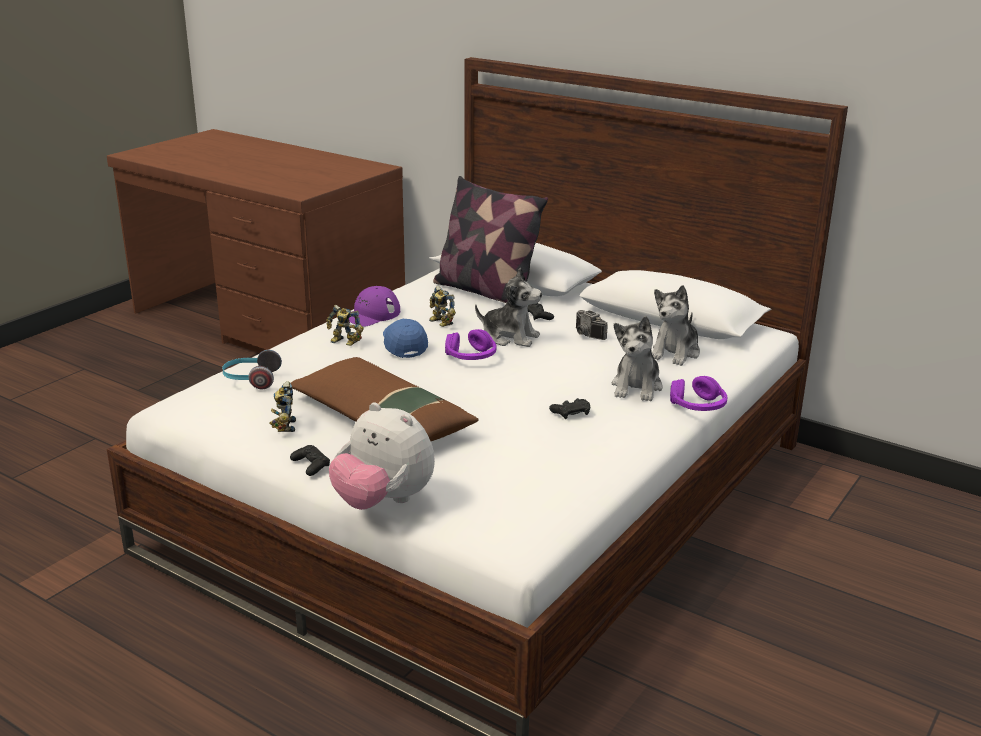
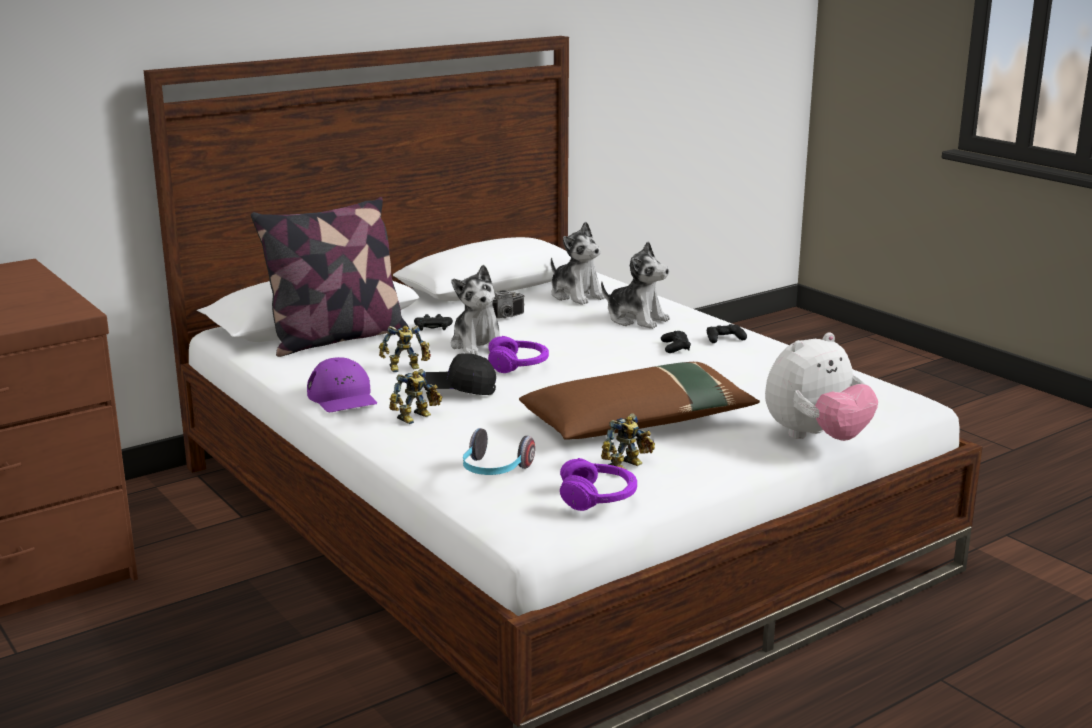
camera: 70 degrees left, 5 degrees down
toy robot [269,381,296,432] -> toy robot turned 60 degrees counterclockwise [601,413,655,469]
black game controller [290,445,330,476] -> black game controller moved to [706,324,747,343]
blue cap [383,319,428,358] -> black cap [424,353,496,395]
plush toy [475,268,542,347] -> plush toy turned 120 degrees clockwise [451,265,500,355]
purple headphones [670,376,727,411] -> purple headphones moved to [560,458,637,511]

